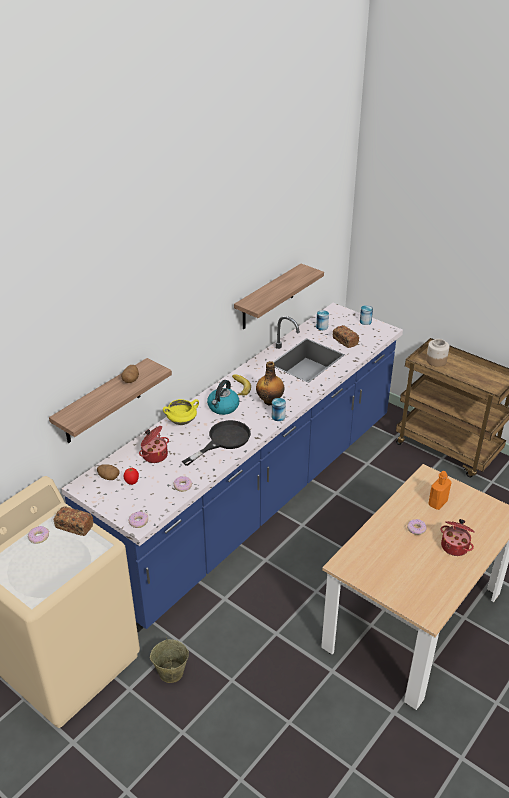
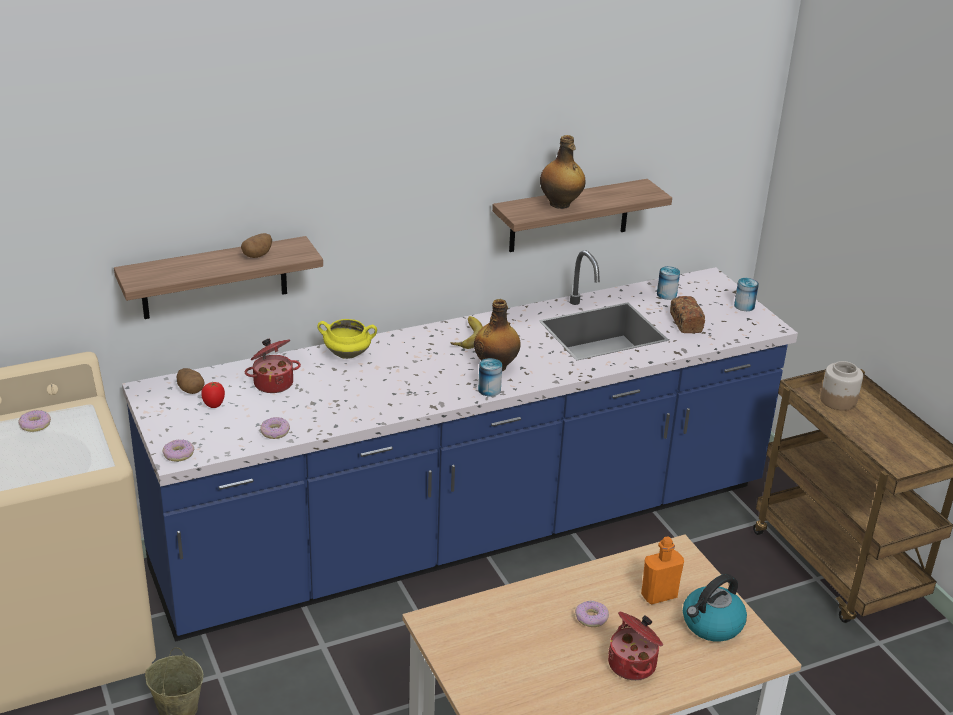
camera: 25 degrees right, 5 degrees down
bread [54,506,94,536] -> none
black frying pan [182,420,251,466] -> none
kettle [207,380,239,415] -> kettle moved to [683,574,747,642]
none -> bottle [540,135,586,209]

